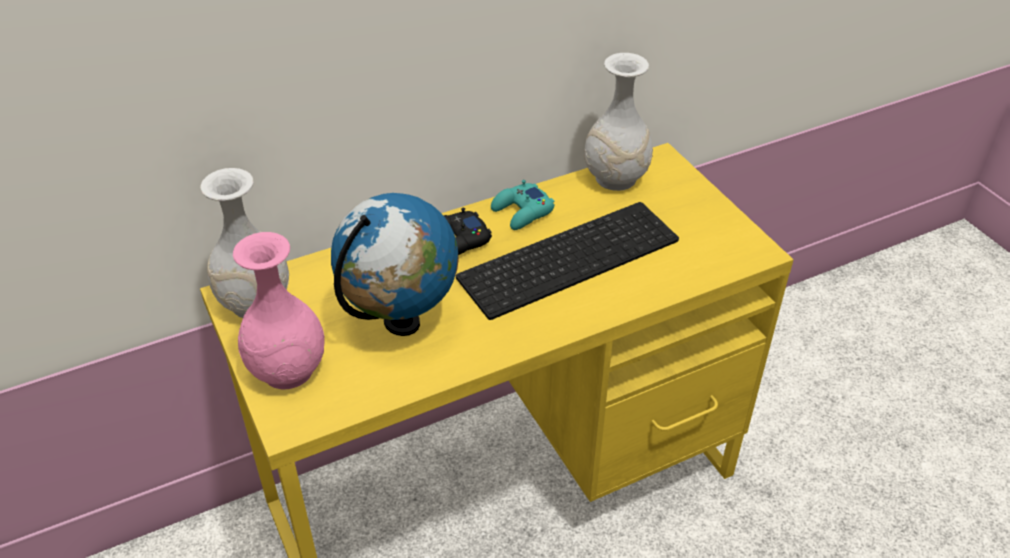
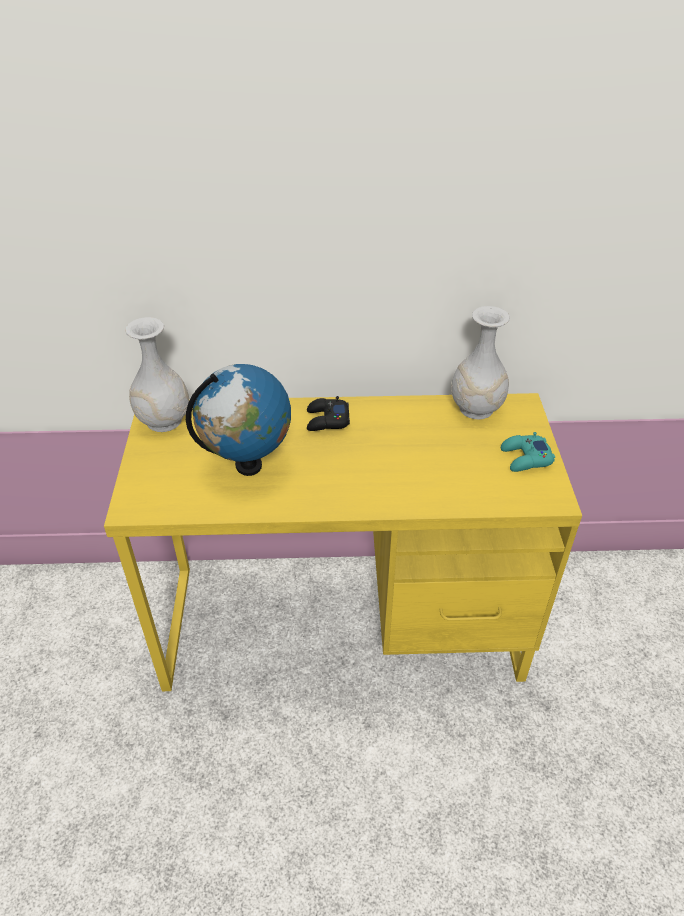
camera: 25 degrees right, 0 degrees up
pink vase [233,232,325,389] -> none
keyboard [456,202,679,320] -> none
turquoise game controller [491,180,555,230] -> turquoise game controller moved to [501,432,555,472]

